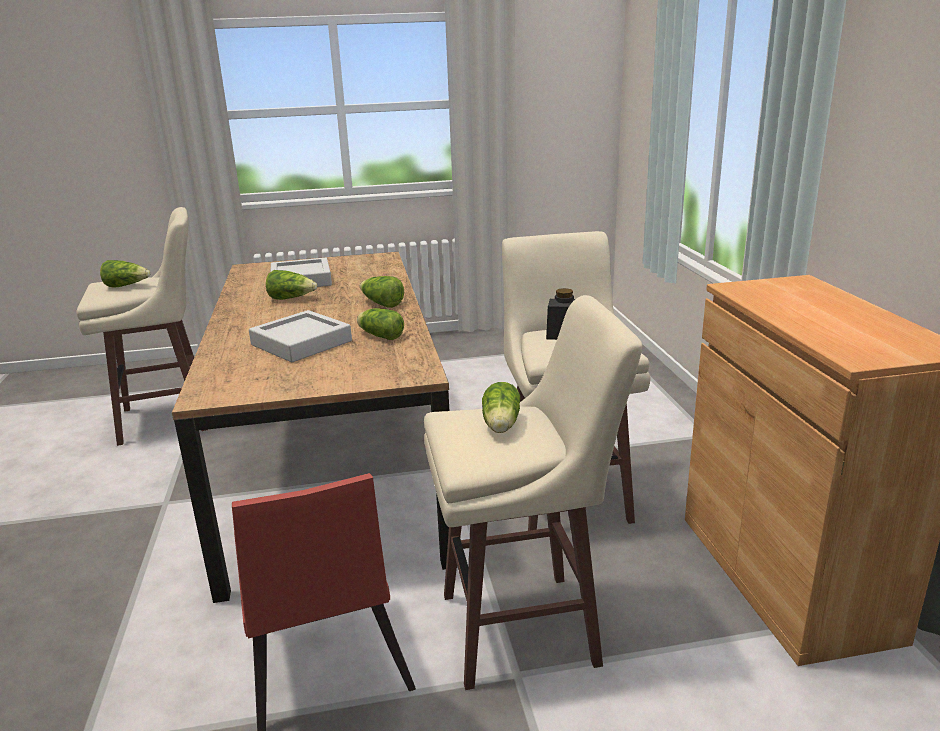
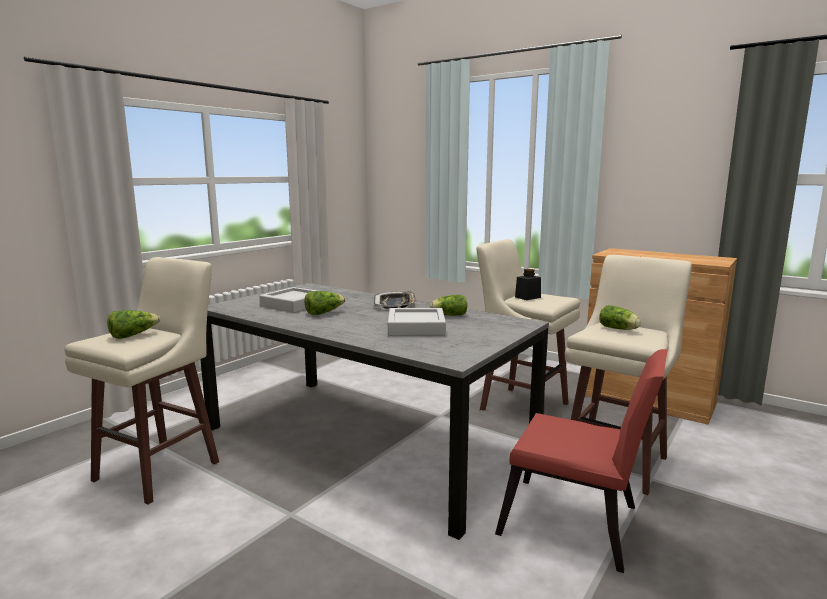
camera: 45 degrees left, 10 degrees down
brown dining table [172,252,449,603] -> grey dining table [200,283,549,540]
lettuce [360,276,404,308] -> tray [374,291,416,309]

